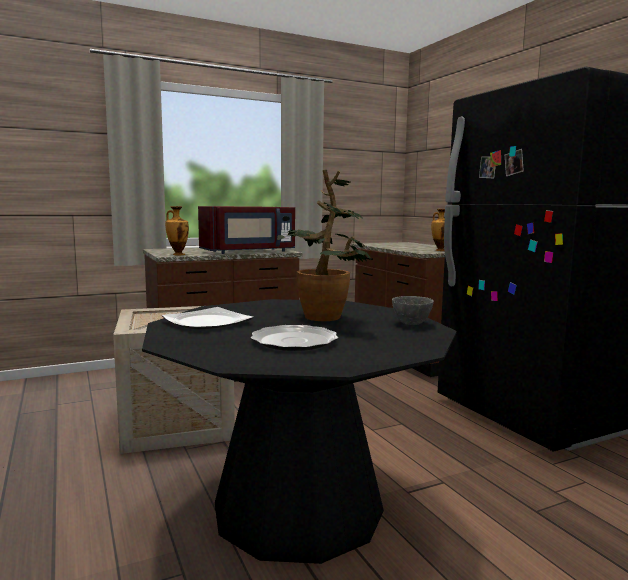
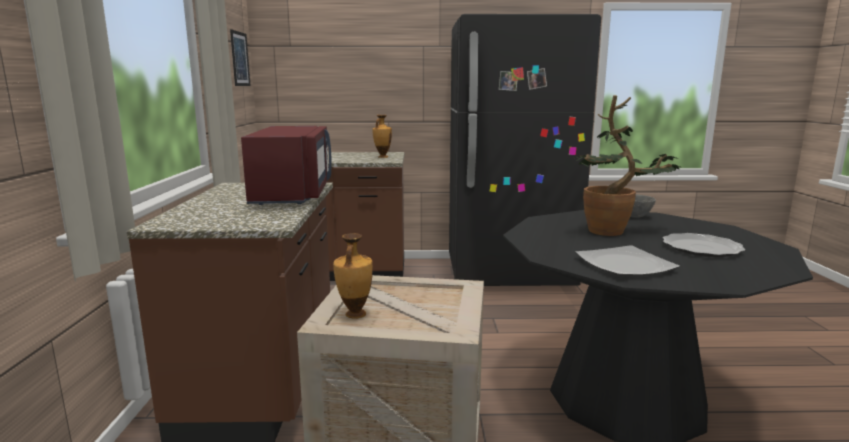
camera: 65 degrees left, 5 degrees up
vase [165,206,189,255] -> vase moved to [333,233,373,319]
none -> picture [230,29,251,86]

